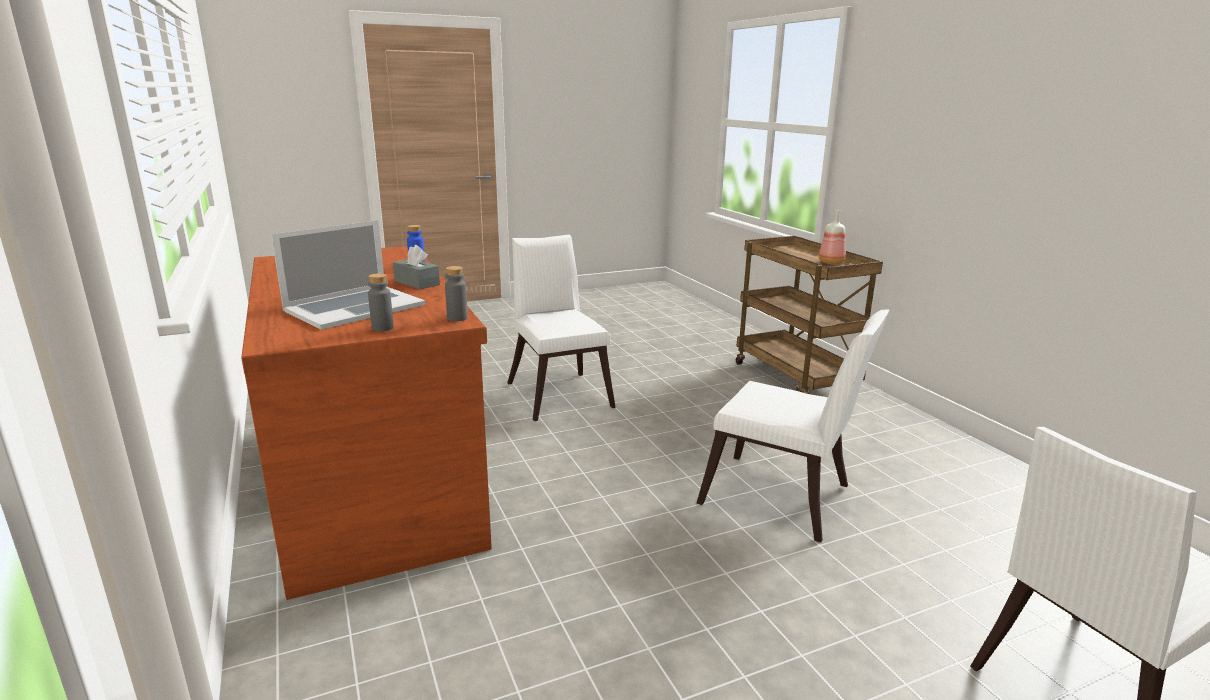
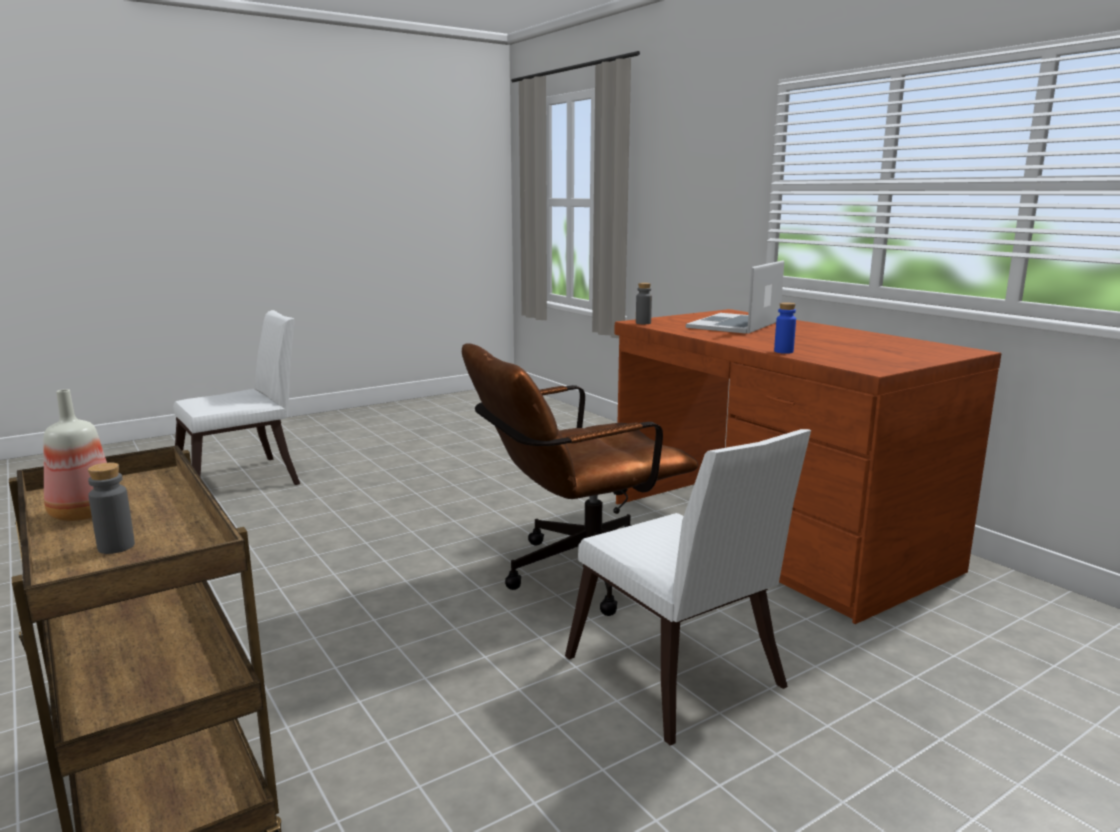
camera: 170 degrees right, 5 degrees down
grey bottle [368,273,394,331] -> grey bottle moved to [88,463,135,554]
grey tissue box [393,245,440,289] -> none
white chair [697,309,890,542] -> none
none -> brown office chair [462,343,698,616]

